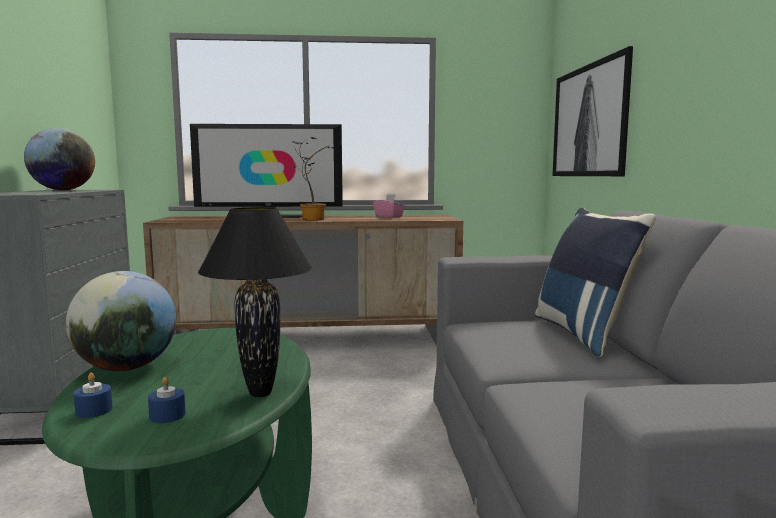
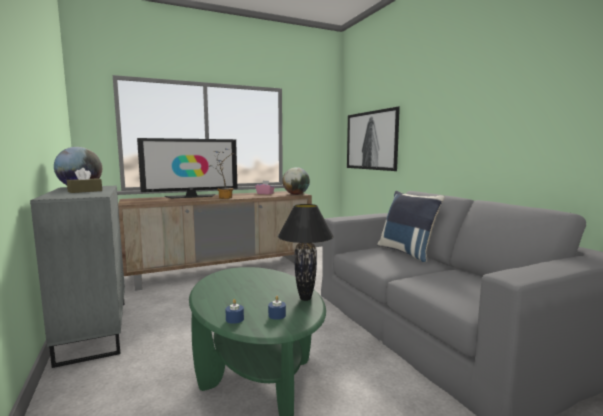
camera: 20 degrees left, 0 degrees up
globe [66,271,176,371] -> globe moved to [283,167,310,195]
none -> brown tissue box [67,168,102,193]

